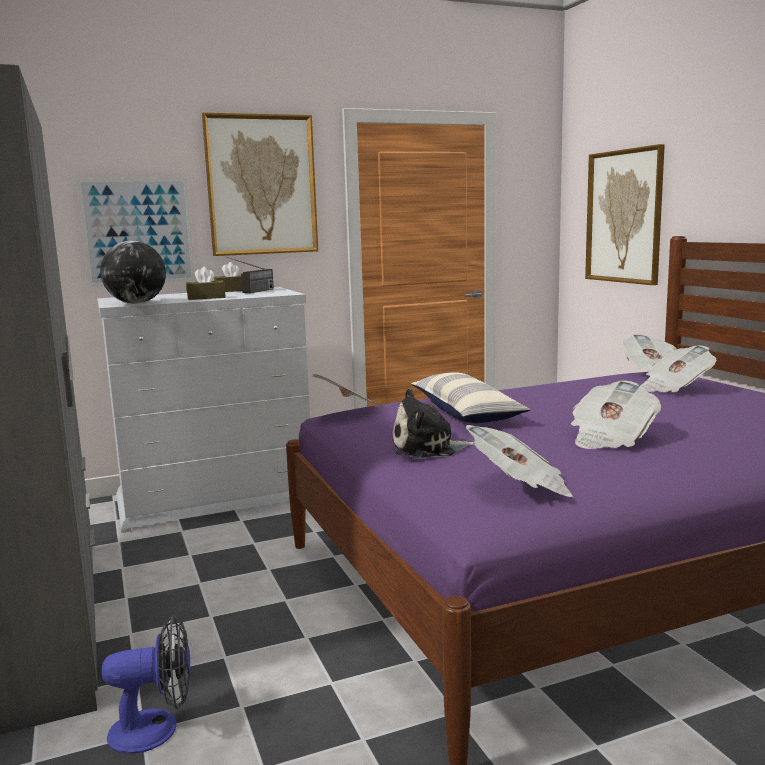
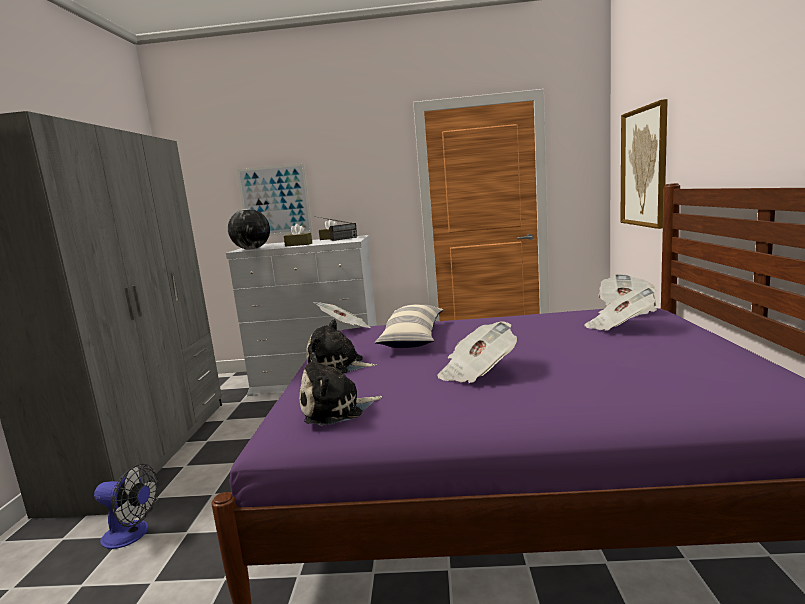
camera: 25 degrees right, 0 degrees up
picture [202,113,318,256] -> none
newspaper [466,425,573,497] -> plush toy [299,353,382,426]

